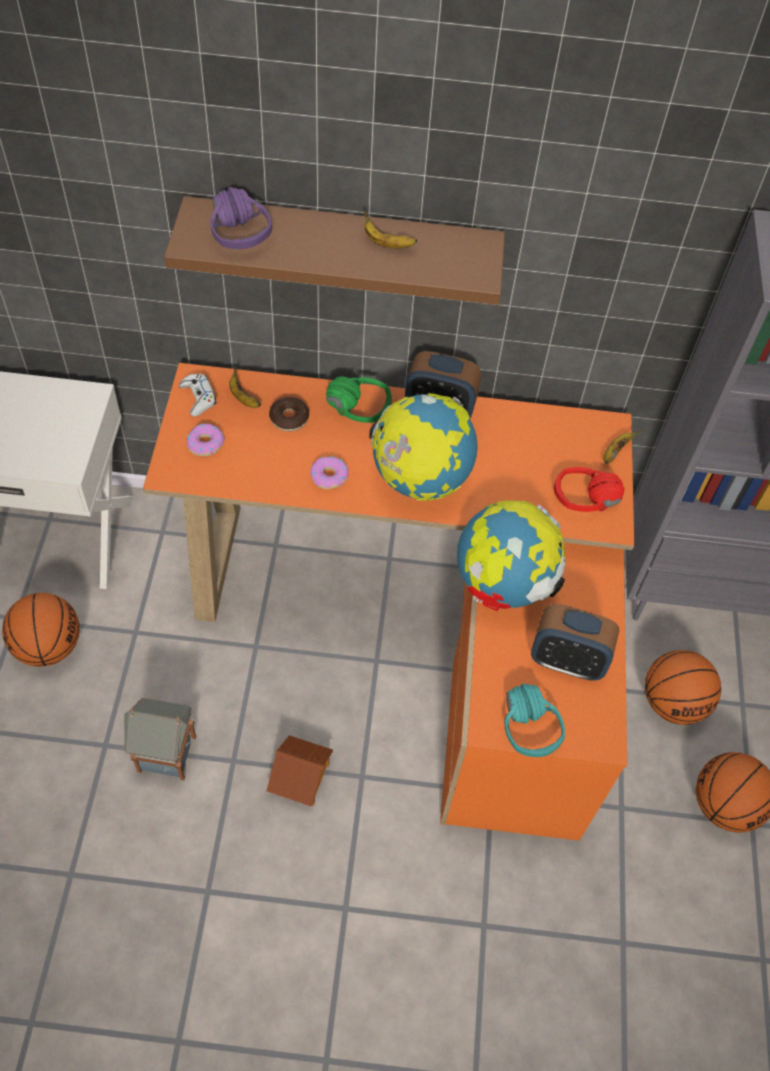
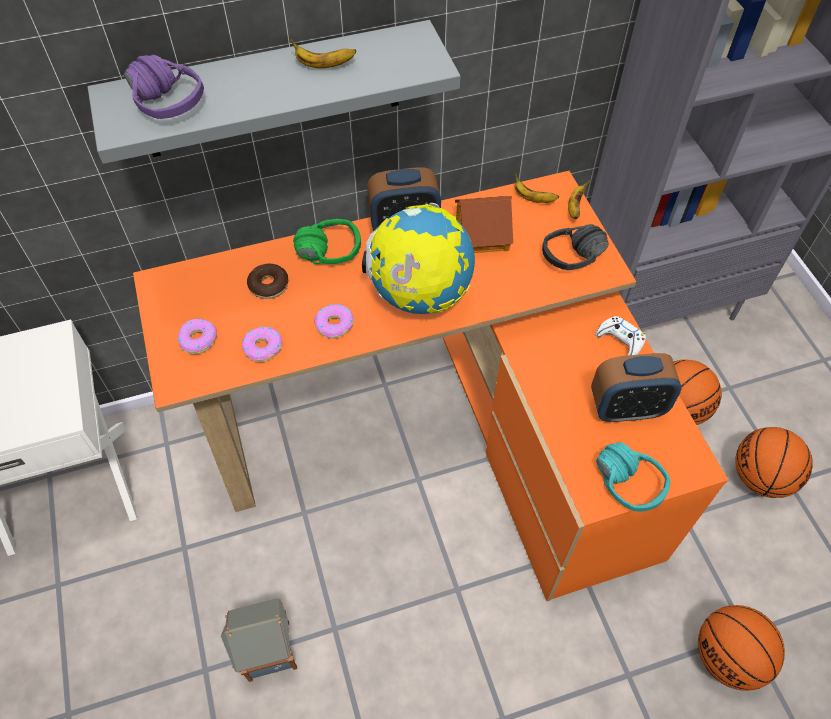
camera: 20 degrees left, 0 degrees up
basketball [2,593,80,667] -> basketball moved to [698,605,785,691]
brown shelf [164,196,505,305] -> grey shelf [88,20,461,164]
white game controller [179,374,216,417] -> white game controller moved to [595,316,646,356]
banana [229,366,261,408] -> banana moved to [515,173,559,203]
toy house [266,735,333,807] -> toy house moved to [455,196,513,253]
globe [457,501,565,611] -> none
red headphones [554,467,625,512] -> black headphones [542,224,609,270]
none -> donut [242,326,283,362]

